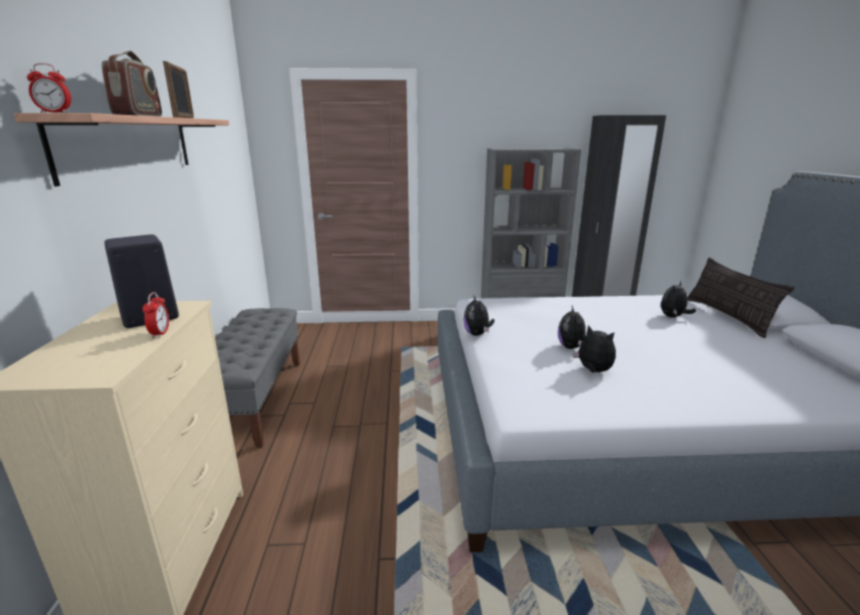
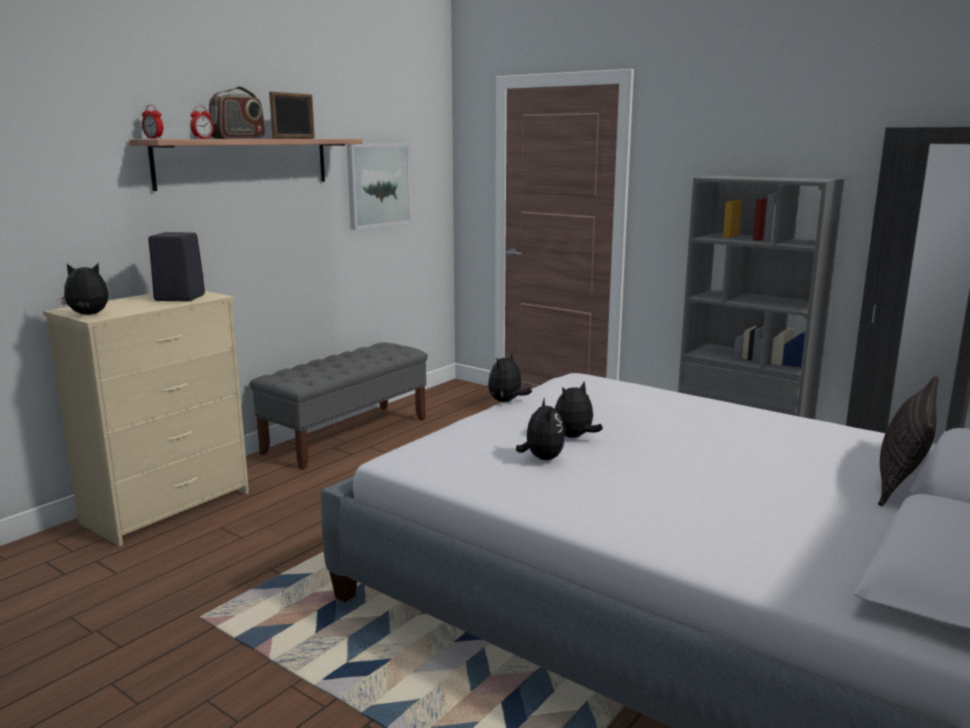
camera: 40 degrees right, 5 degrees down
alarm clock [142,292,169,338] -> alarm clock moved to [190,106,213,139]
plush toy [661,281,696,318] -> plush toy moved to [57,263,109,315]
none -> picture [347,143,411,230]

